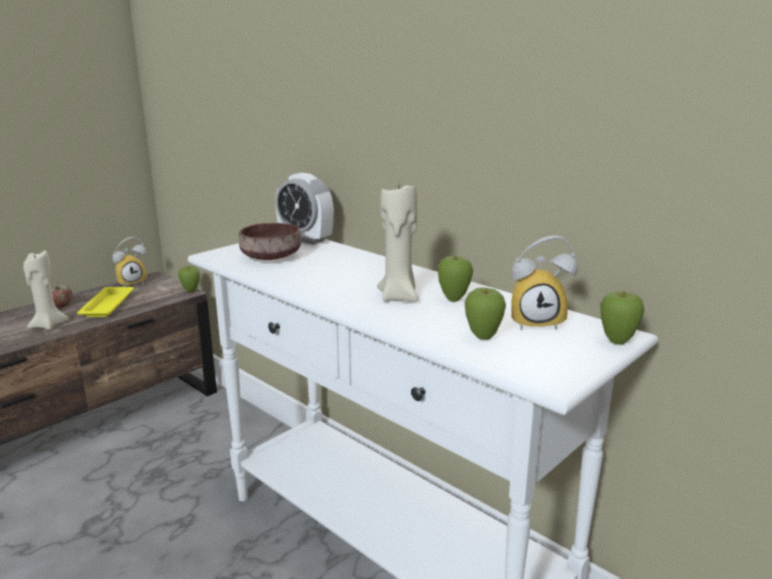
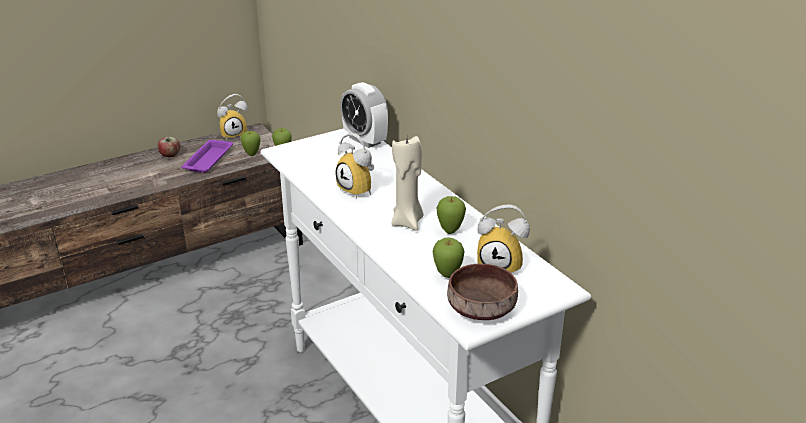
camera: 15 degrees right, 10 degrees up
beige candle [23,250,69,330] -> none
yellow tray [77,287,134,317] -> purple tray [181,140,233,173]
brown bowl [239,223,301,260] -> brown bowl moved to [447,264,518,320]
apple [600,291,644,345] -> apple moved to [240,131,261,156]
none -> alarm clock [335,133,375,199]

